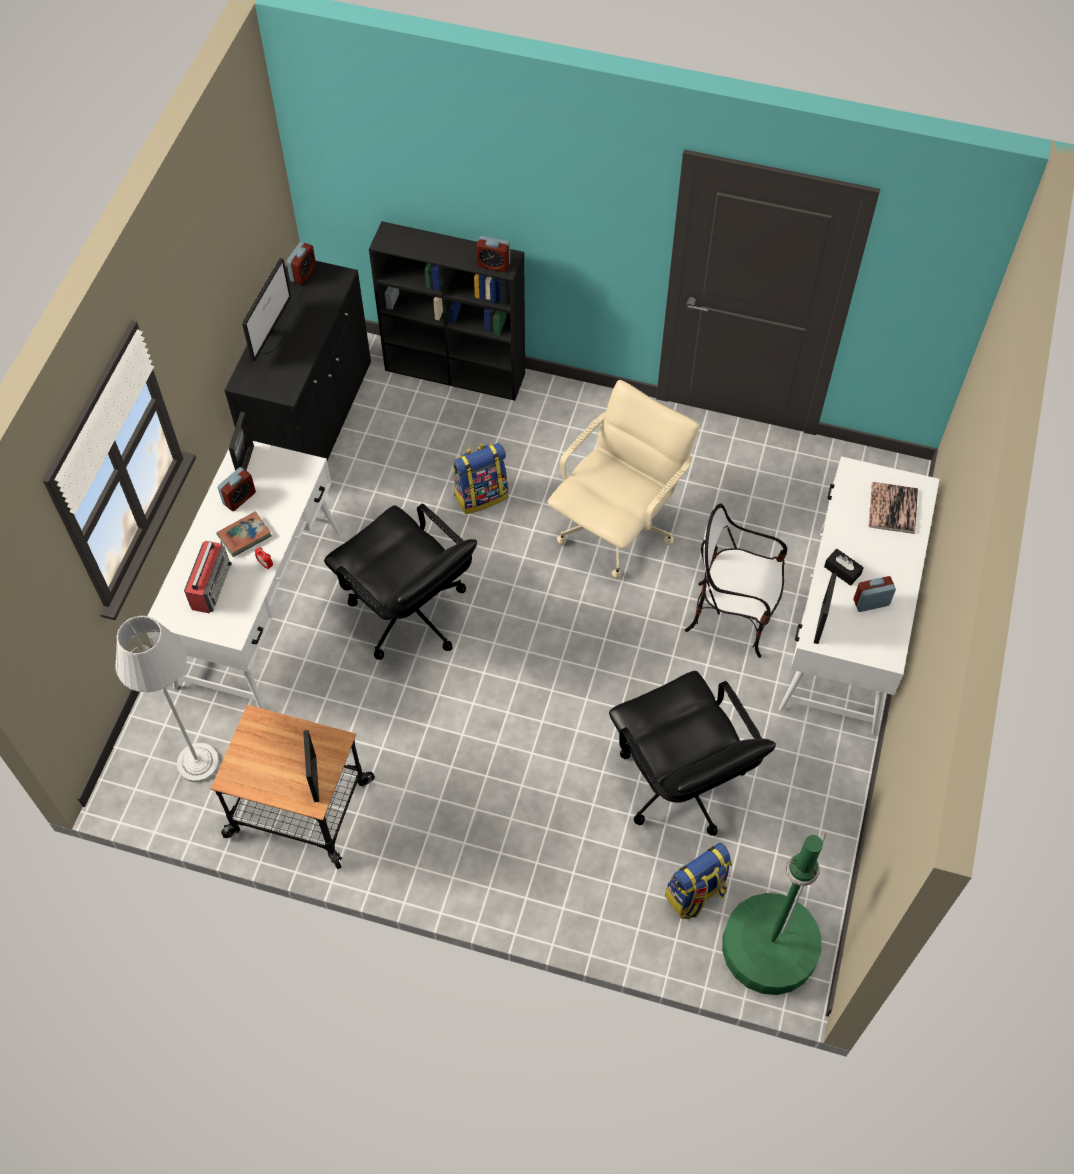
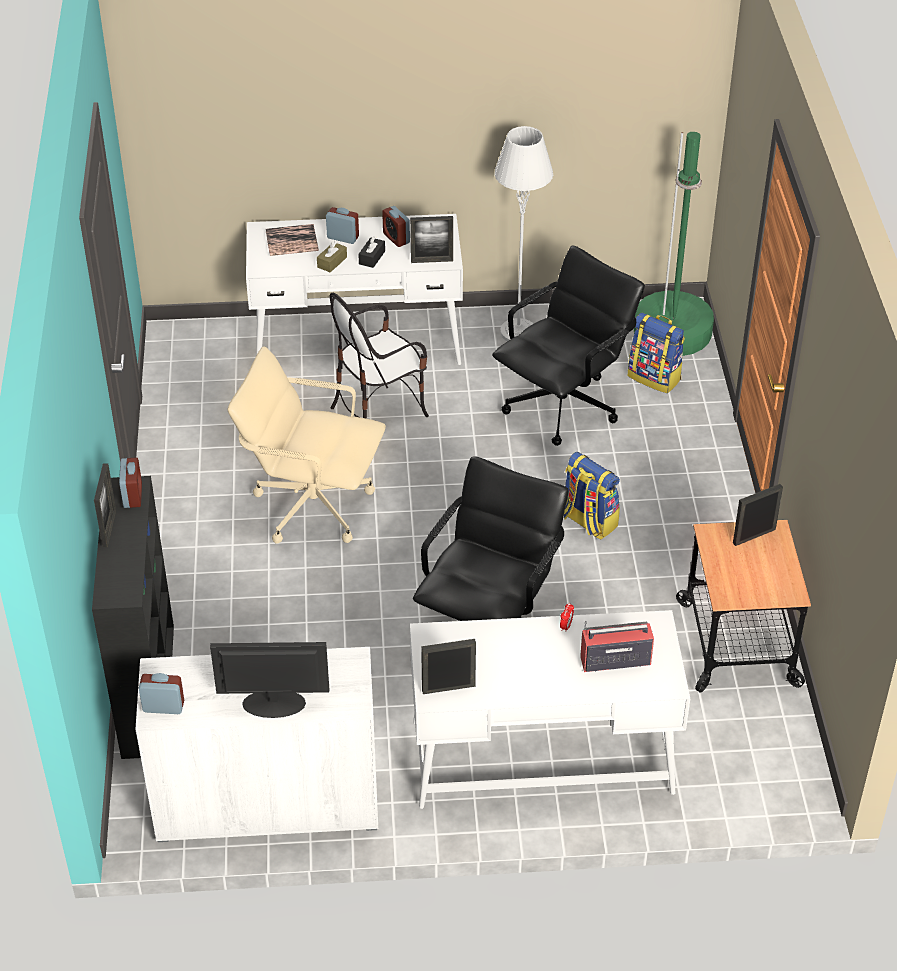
camera: 110 degrees left, 15 degrees down
grey floor lamp [115,616,219,782] -> grey floor lamp moved to [495,126,553,341]
book [216,511,272,557] -> none
alarm clock [217,467,256,511] -> alarm clock moved to [326,207,359,244]
black cabinet [224,261,371,460] -> white cabinet [135,647,378,842]
backpack [453,443,508,514] -> backpack moved to [564,452,620,540]
chair [685,504,787,658] -> chair turned 60 degrees clockwise [330,293,429,419]
none -> picture frame [94,463,116,547]
none -> brown tissue box [317,241,347,272]

